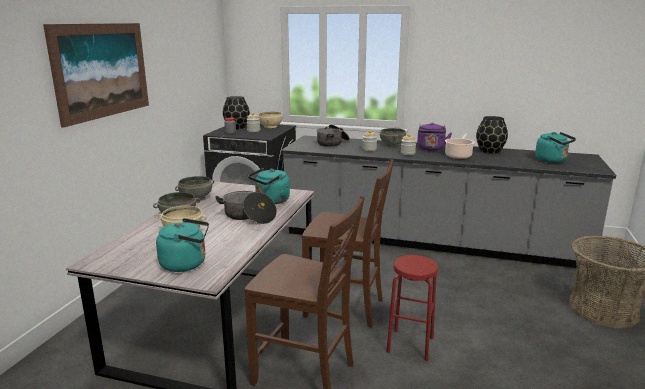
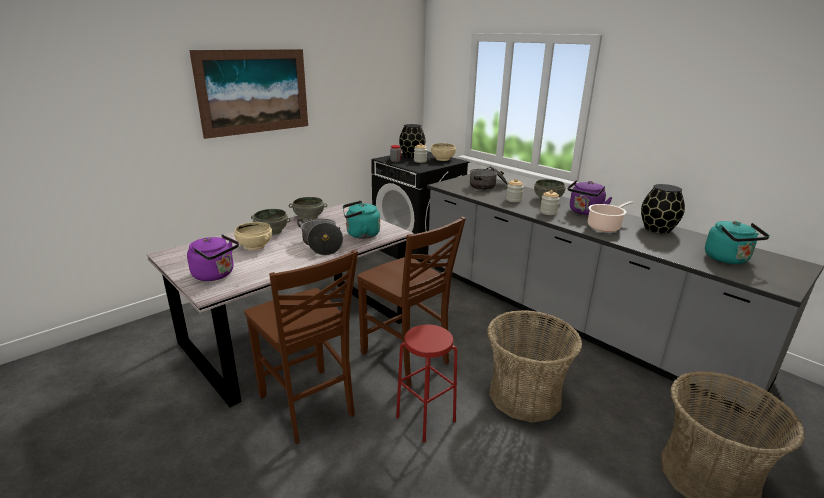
camera: 30 degrees right, 5 degrees up
turquoise kettle [156,218,209,272] -> purple kettle [187,234,239,281]
none -> basket [487,310,582,423]

